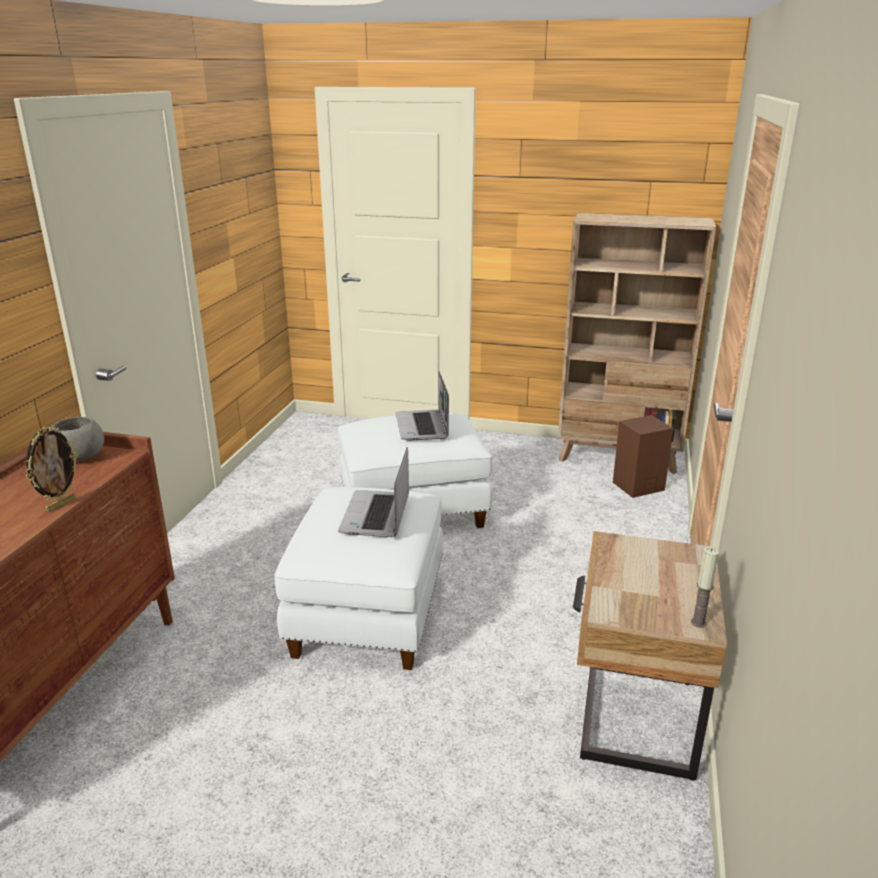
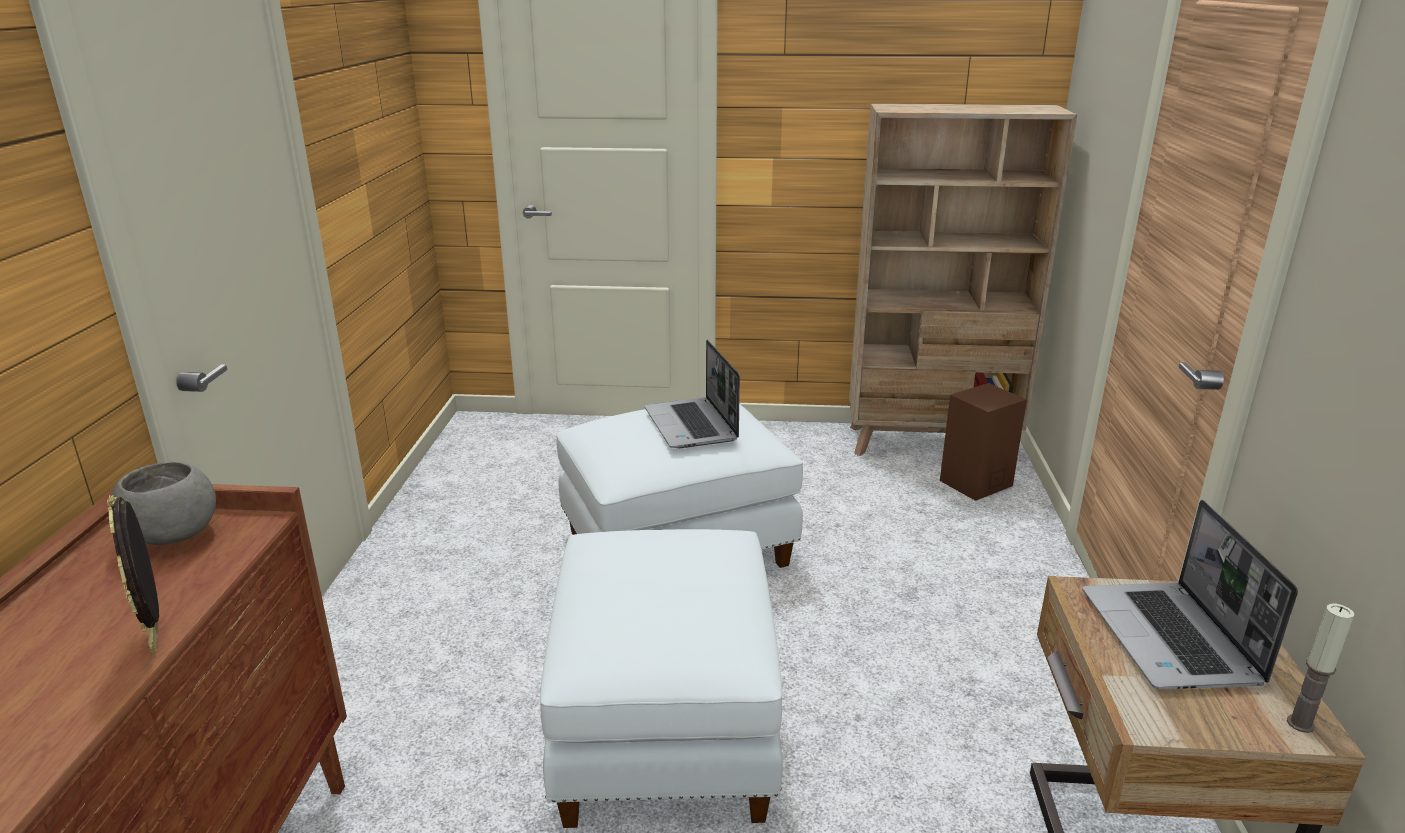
camera: 10 degrees left, 0 degrees up
picture frame [26,426,78,512] -> picture frame turned 135 degrees clockwise [107,495,159,655]
laptop [338,447,409,537] -> laptop moved to [1083,500,1298,689]

